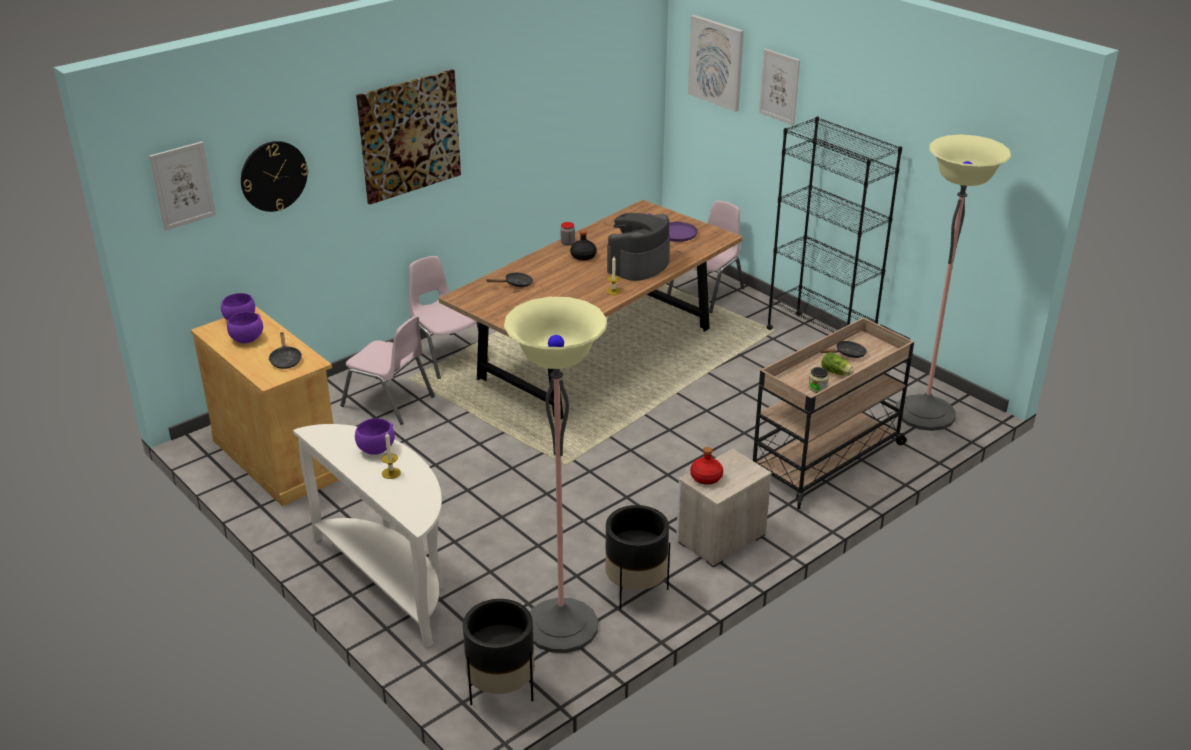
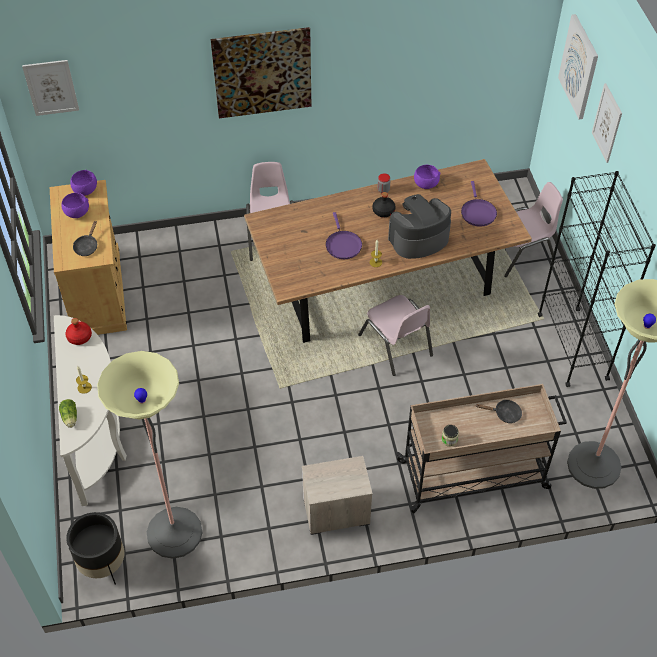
camera: 30 degrees right, 20 degrees up
wall clock [241,141,308,212] -> none
pink chair [340,315,435,424] -> pink chair moved to [358,295,433,376]
purple bowl [355,418,395,455] -> purple bowl moved to [414,165,441,189]
black frying pan [486,272,533,287] -> none
black planter [605,505,670,609] -> none
red bottle [690,447,723,485] -> red bottle moved to [65,318,92,345]
lettuce [821,352,854,376] -> lettuce moved to [59,399,77,428]
none -> purple frying pan [326,212,362,259]

